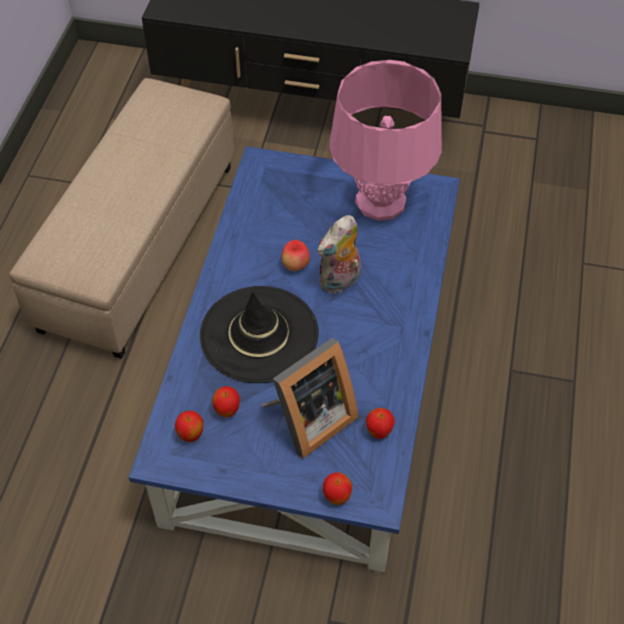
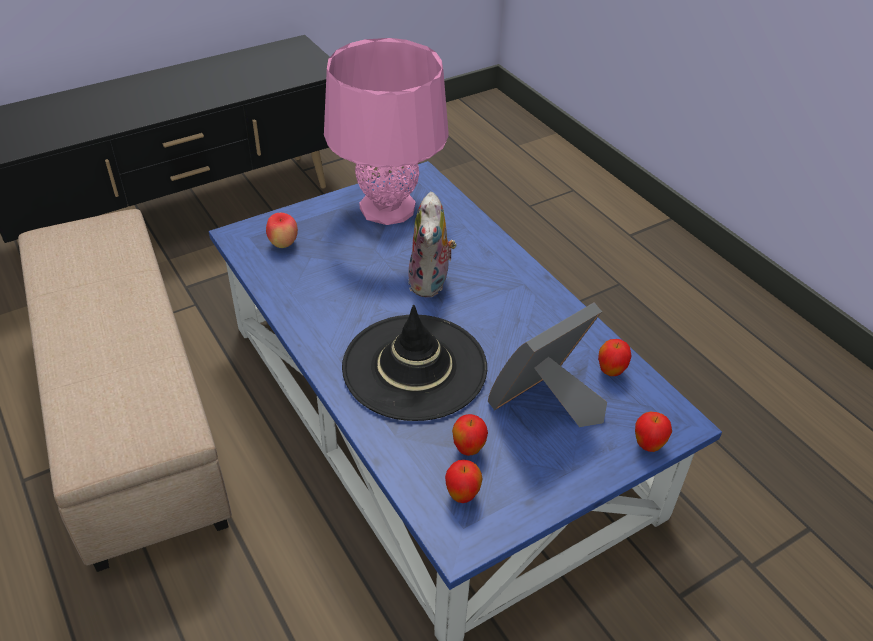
camera: 45 degrees left, 10 degrees down
picture frame [261,338,358,459] -> picture frame turned 135 degrees counterclockwise [488,303,607,427]
apple [282,240,310,271] -> apple moved to [266,213,298,248]

